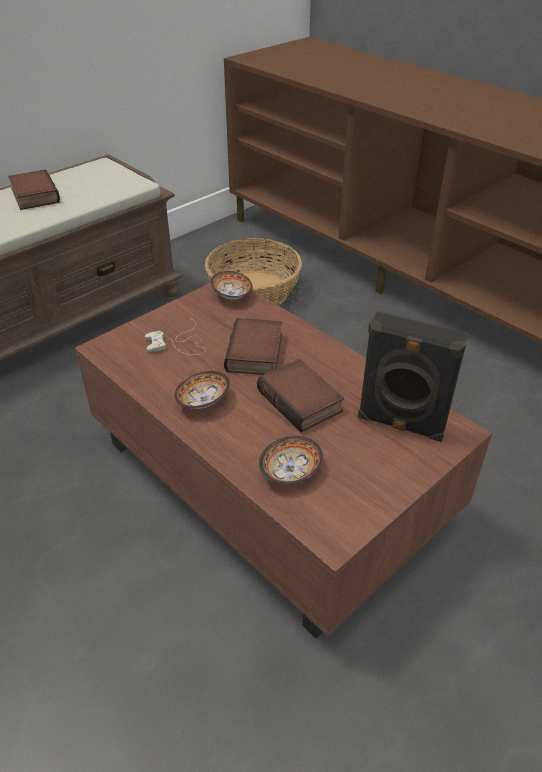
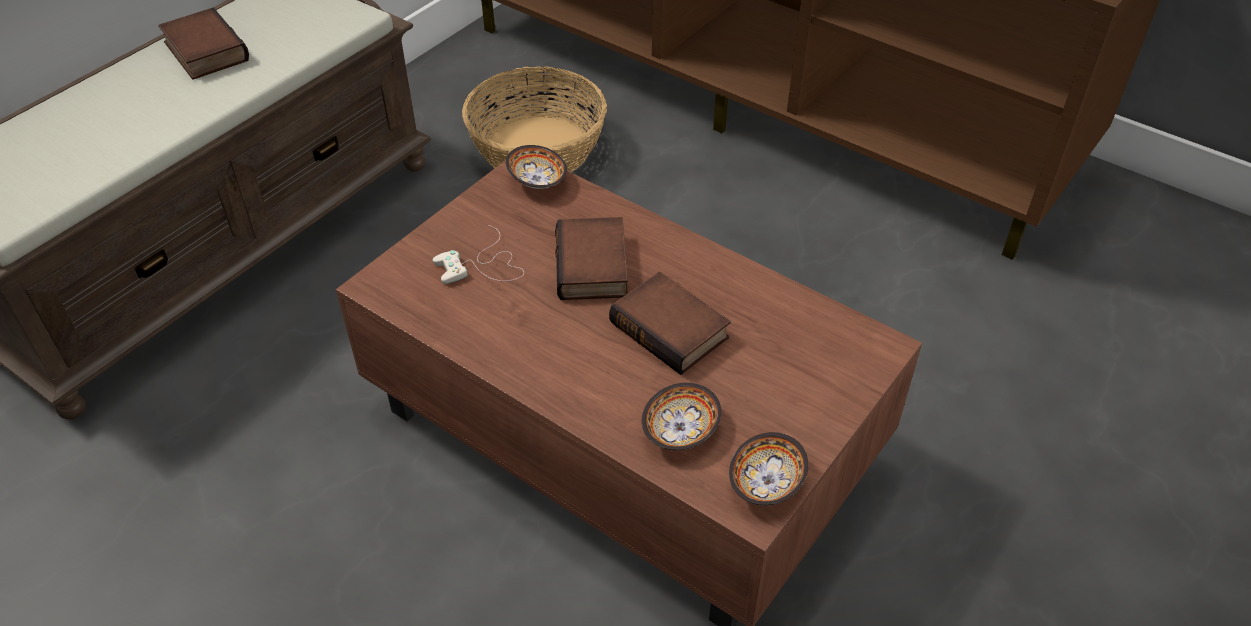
camera: 10 degrees left, 5 degrees up
bowl [175,371,230,409] -> bowl moved to [729,432,808,506]
black speaker [358,311,469,442] -> none

